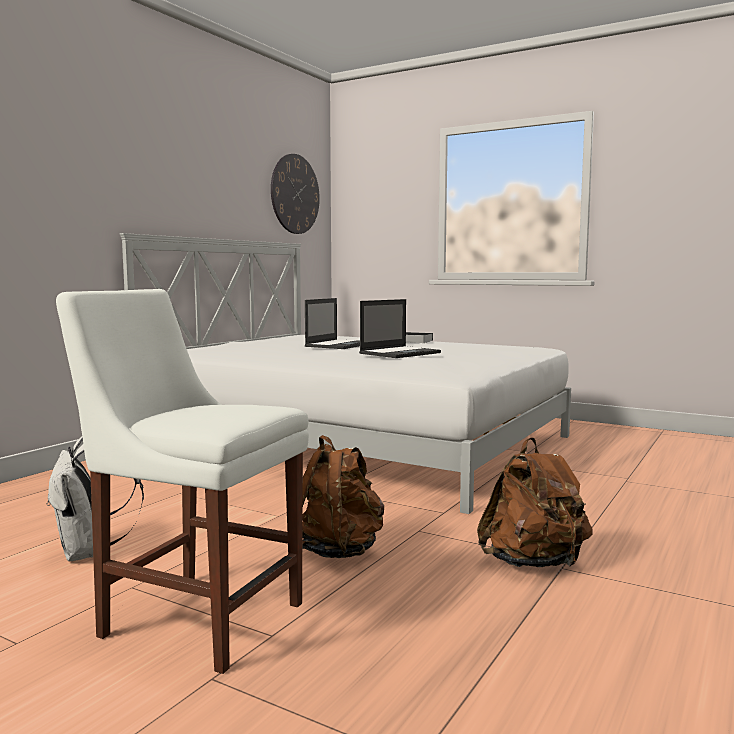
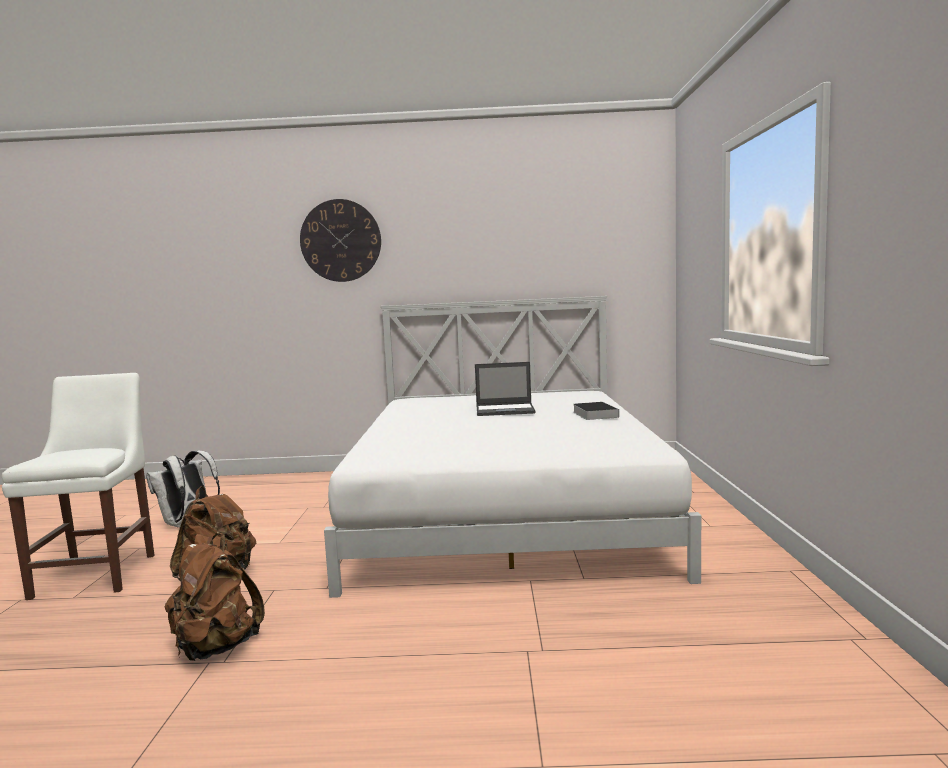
camera: 60 degrees right, 0 degrees up
wall clock [271,154,320,234] -> wall clock moved to [300,199,381,282]
laptop [359,299,441,358] -> none

